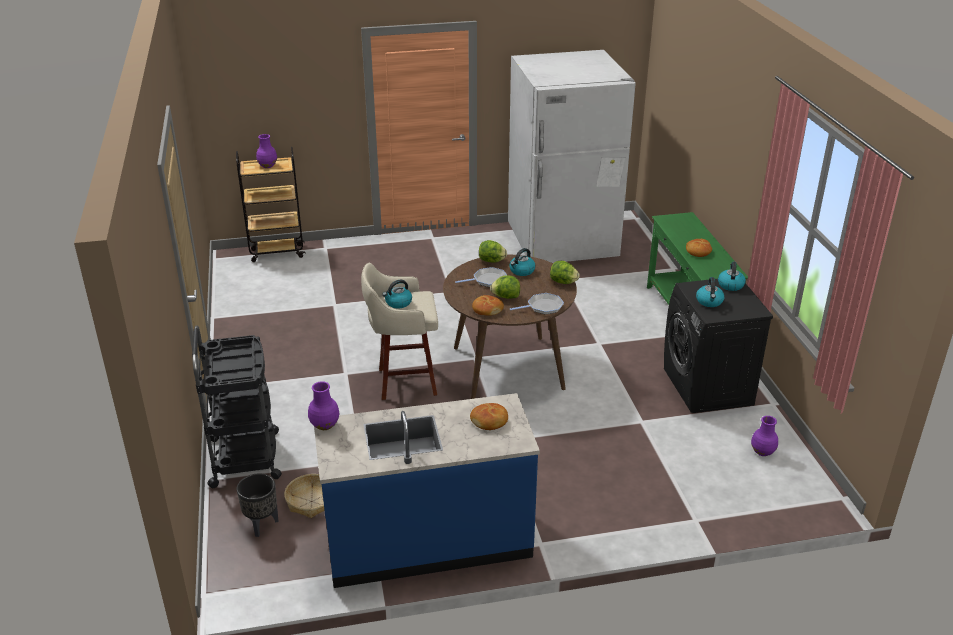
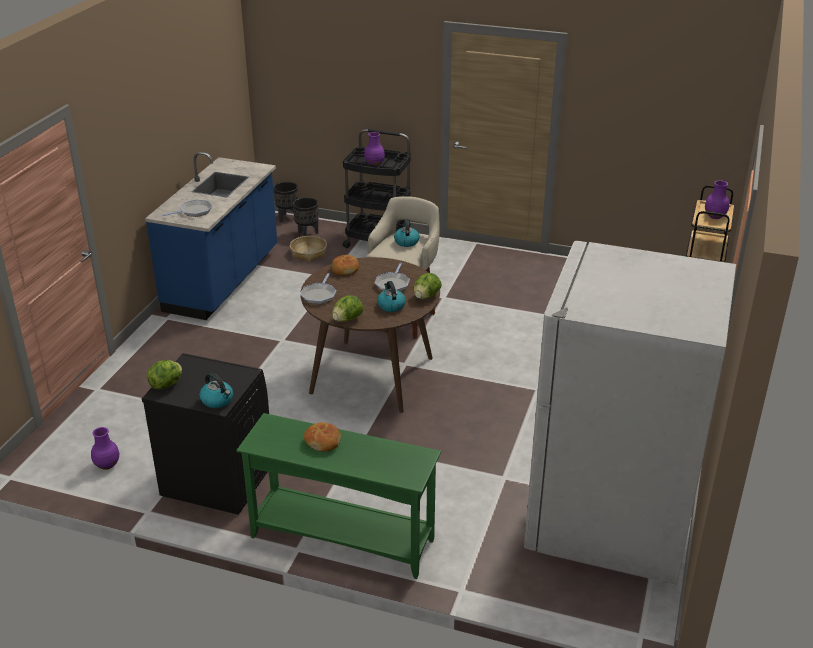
camera: 120 degrees right, 0 degrees up
purple vase [308,381,339,430] -> purple vase moved to [364,132,385,165]
bread [470,403,508,430] -> frying pan [162,199,213,217]
lettuce [490,276,520,299] -> lettuce moved to [147,360,182,390]
kettle [696,277,724,307] -> none
none -> black planter [273,182,298,223]

